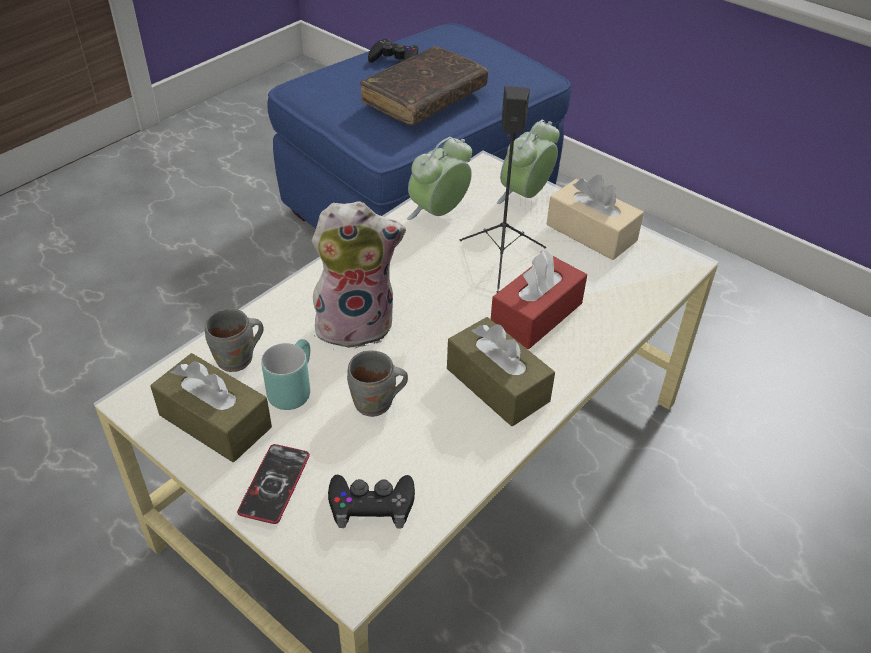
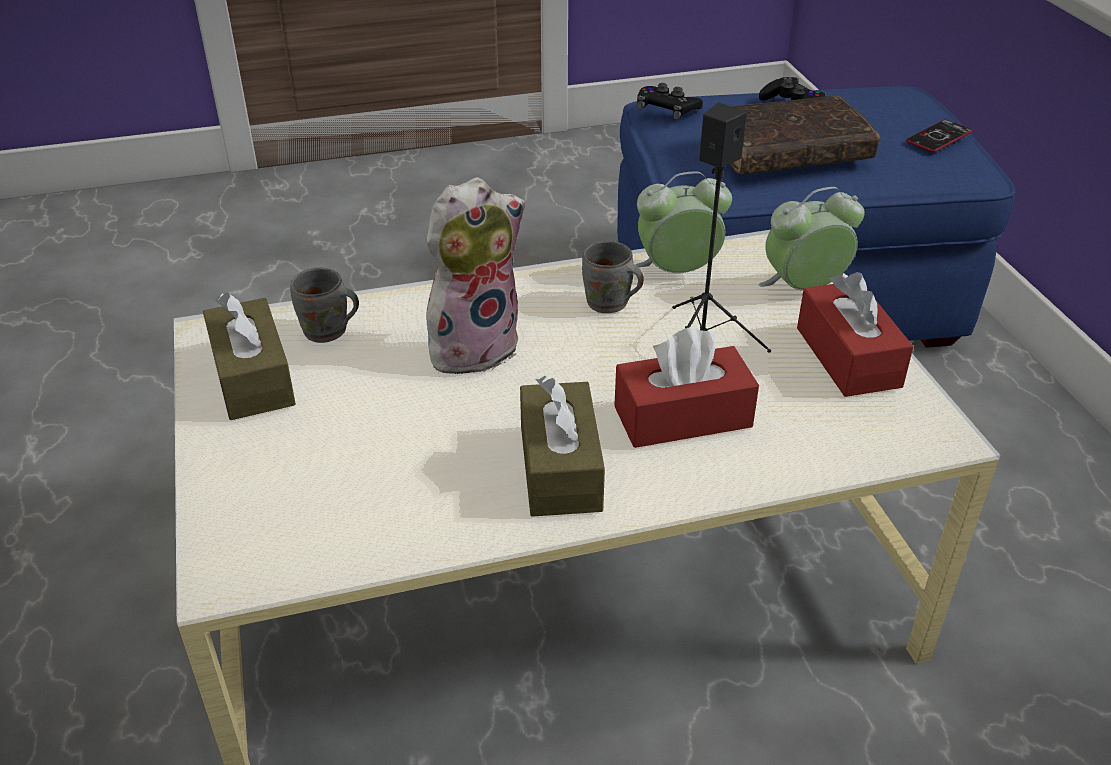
camera: 35 degrees right, 5 degrees down
phone [237,444,310,524] -> phone moved to [906,120,972,152]
turquoise mug [261,339,310,410] -> none
plush toy [311,201,406,350] -> plush toy turned 60 degrees counterclockwise [426,177,525,374]
black game controller [328,475,415,529] -> black game controller moved to [637,83,703,119]
grey mug [347,351,408,417] -> grey mug moved to [582,241,644,313]
beige tissue box [547,175,644,260] -> red tissue box [797,272,914,397]

